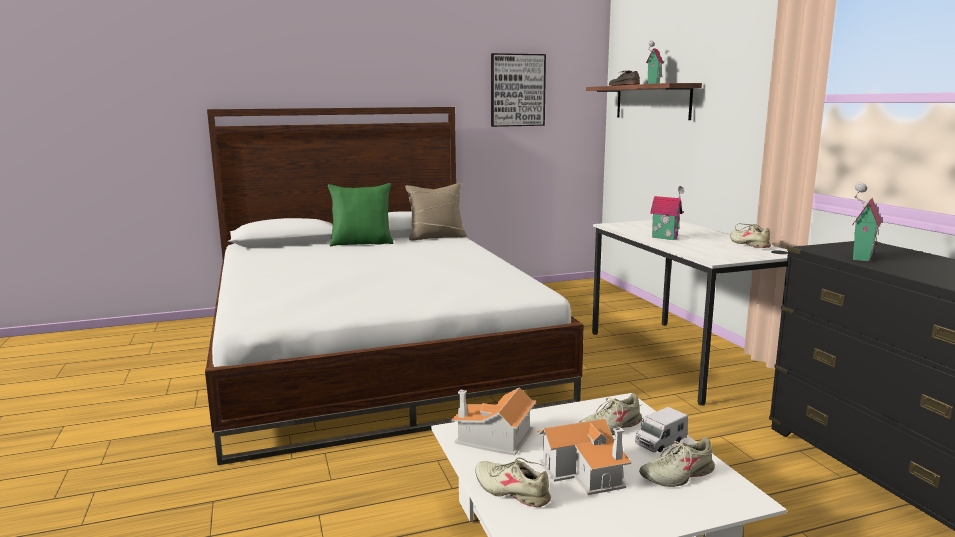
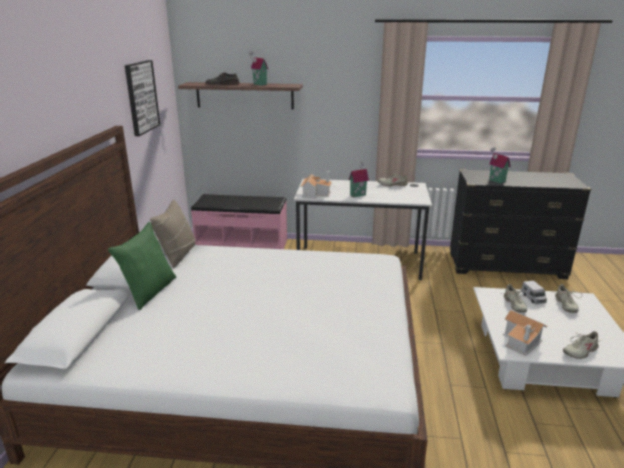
camera: 65 degrees left, 10 degrees up
toy house [536,419,632,495] -> toy house moved to [300,171,332,199]
none -> pink bench [191,194,287,249]

